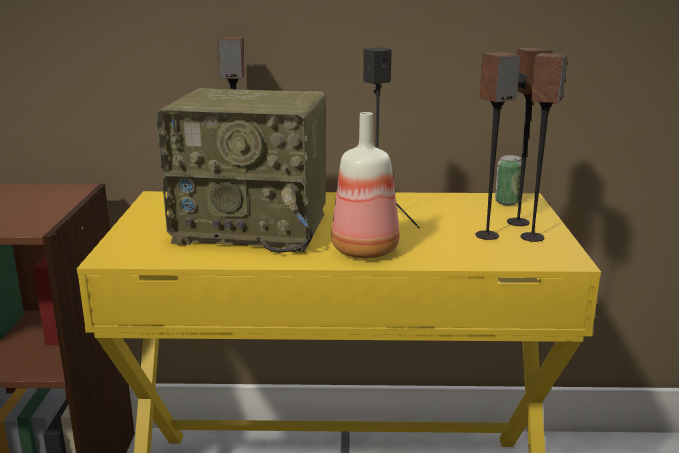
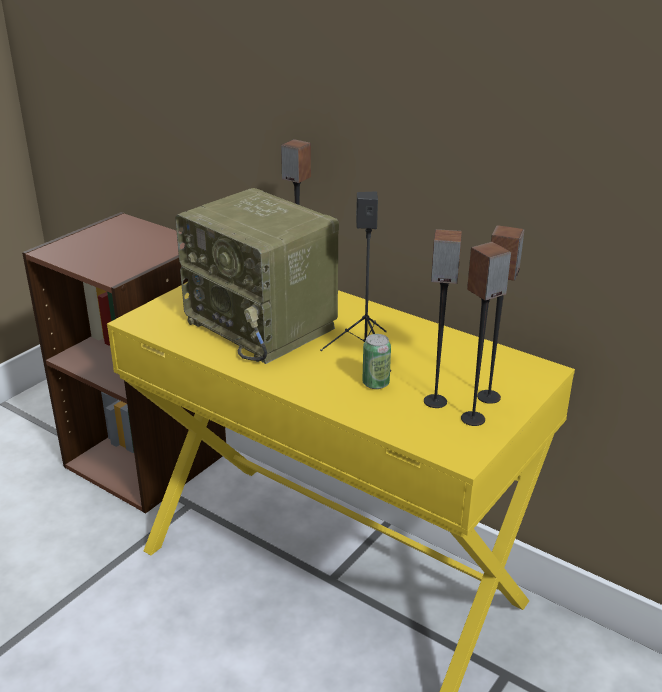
camera: 35 degrees right, 10 degrees up
bottle [331,112,400,258] -> none
can [495,155,522,205] -> can moved to [362,334,391,389]

